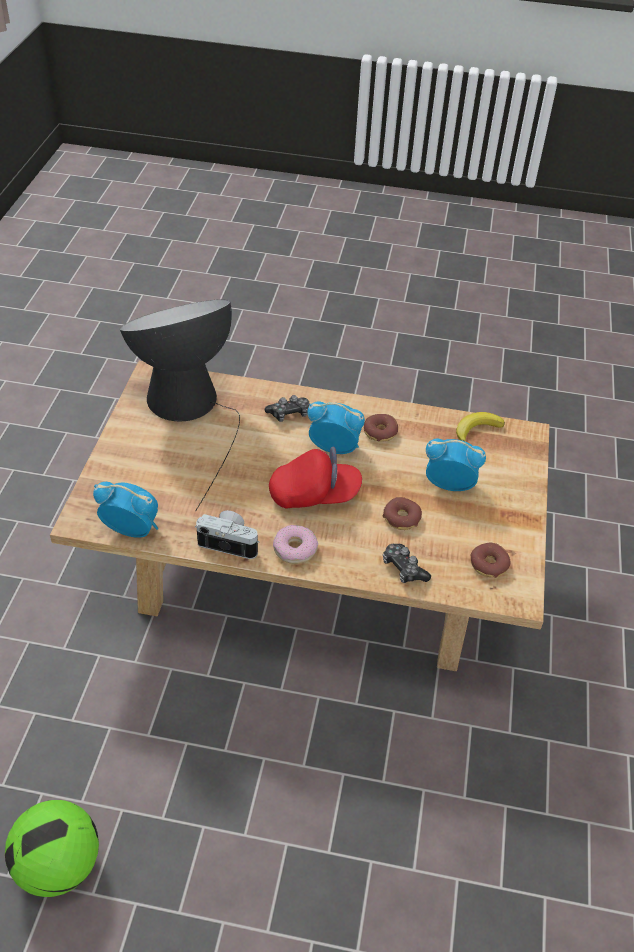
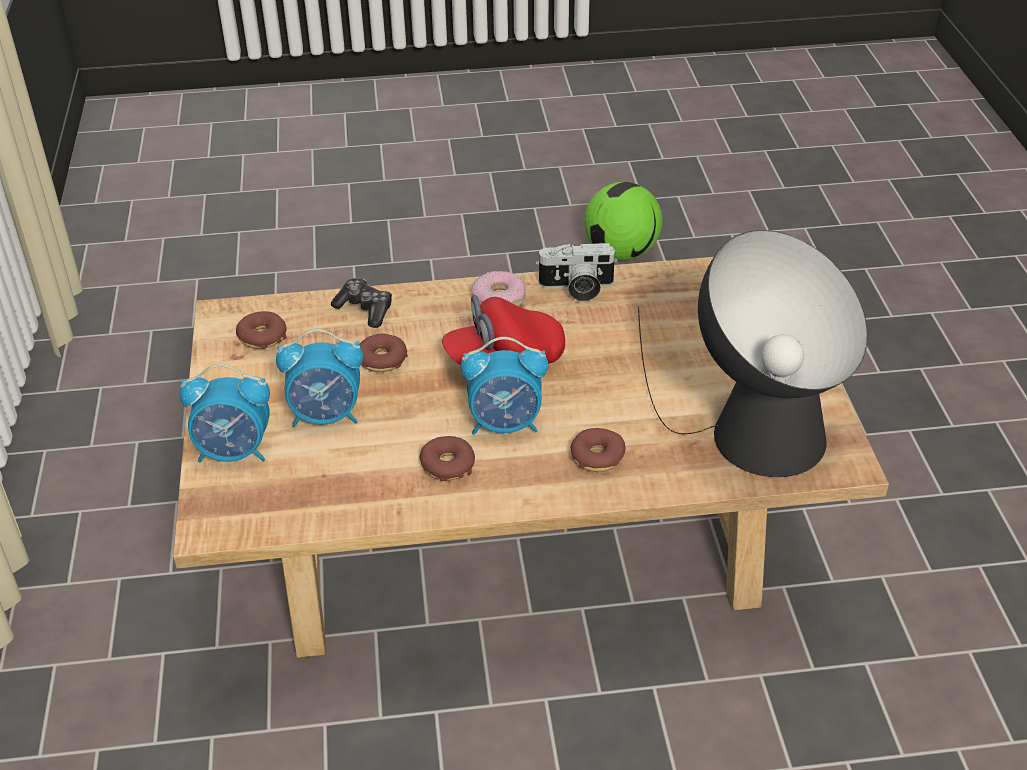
camera: 165 degrees right, 5 degrees down
alarm clock [93,482,158,538] -> alarm clock moved to [180,364,270,463]
game controller [265,395,309,422] -> donut [571,428,625,472]
banana [456,412,505,442] -> none

